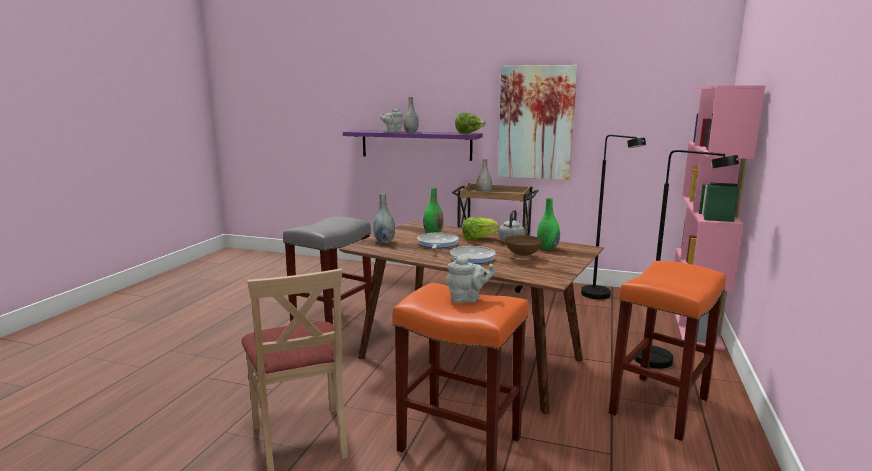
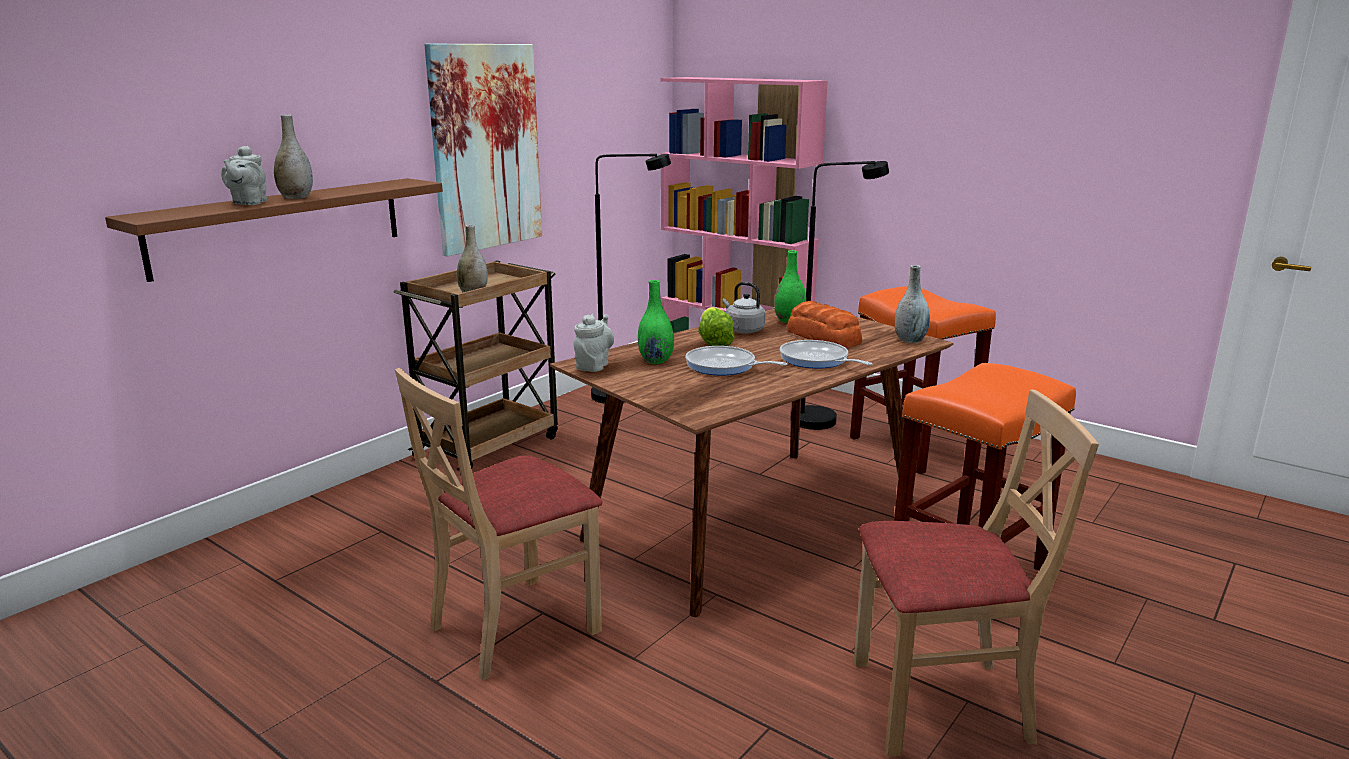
camera: 70 degrees left, 5 degrees up
grey stool [283,216,372,324] -> beige chair [395,368,603,680]
purple shelf [343,130,483,161] -> brown shelf [105,178,443,282]
grey vase [373,193,395,243] -> grey vase moved to [895,265,930,343]
grey teapot [446,256,495,303] -> grey teapot moved to [573,314,614,372]
lettuce [455,113,486,134] -> none
brown bowl [505,235,543,258] -> bread [787,301,862,348]

